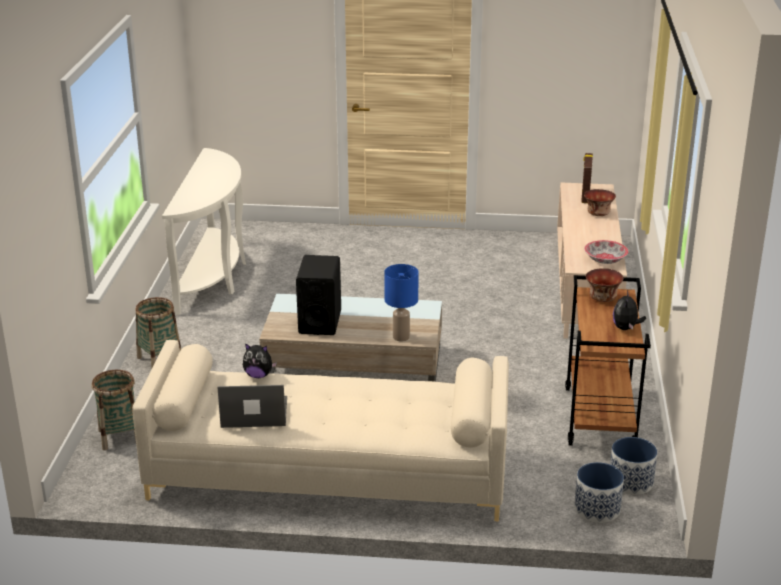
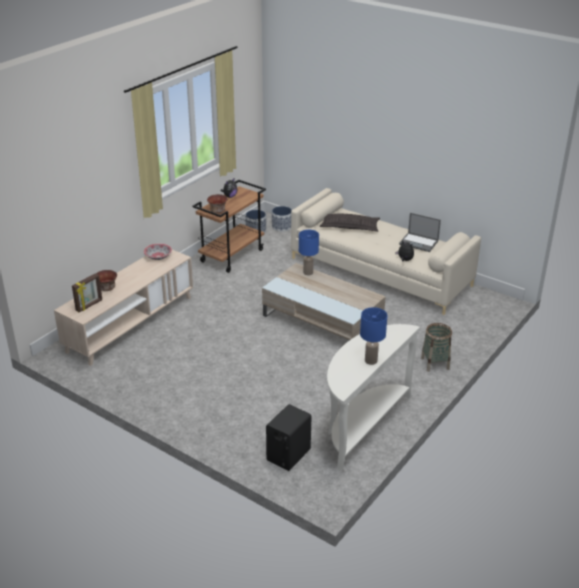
camera: 150 degrees left, 5 degrees up
basket [92,370,136,450] -> none
black speaker [296,255,341,335] -> black speaker moved to [266,404,312,471]
none -> pillow [320,214,380,232]
none -> blue table lamp [360,307,387,365]

